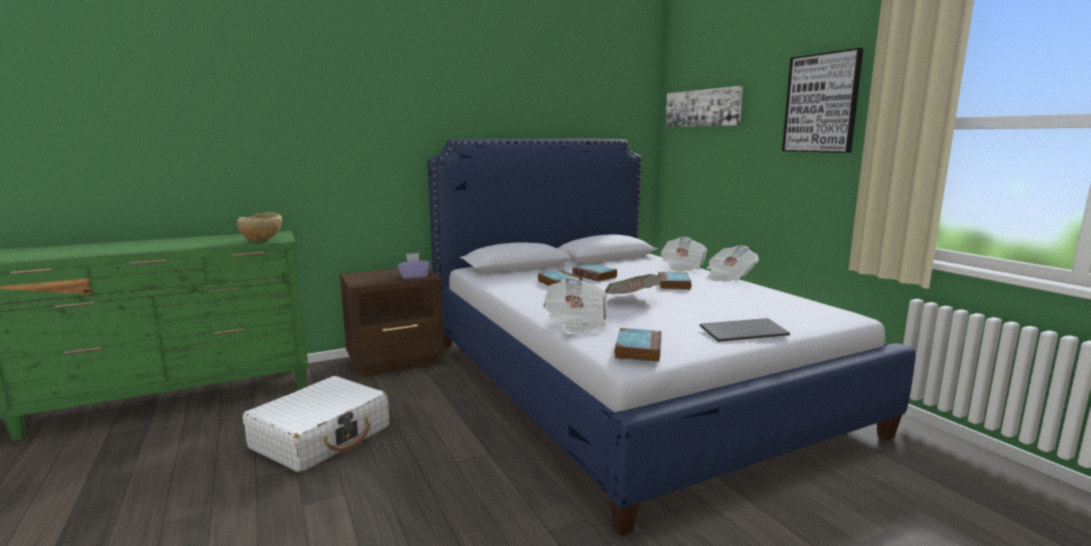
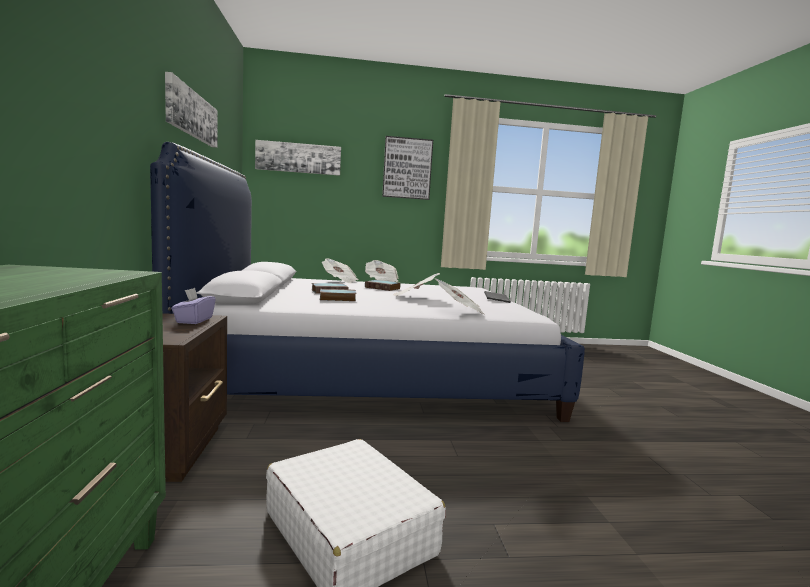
camera: 70 degrees left, 5 degrees down
beige bowl [237,212,282,242] -> none
book [614,328,662,362] -> none
none -> picture [165,72,217,148]

